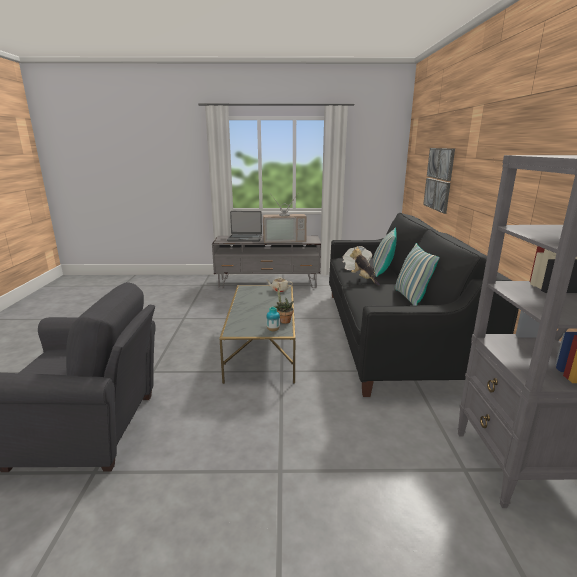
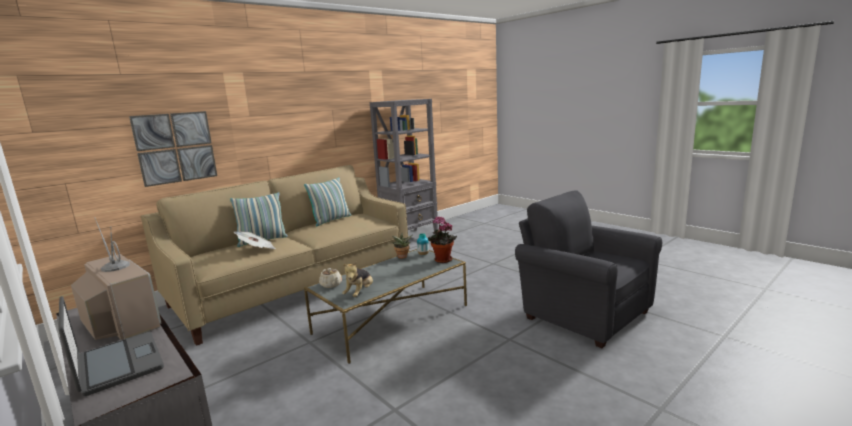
camera: 130 degrees left, 5 degrees down
black sofa [329,213,519,397] -> beige sofa [141,165,409,346]
plush toy [350,246,380,286] -> plush toy moved to [342,261,373,297]
none -> potted plant [428,216,457,263]

